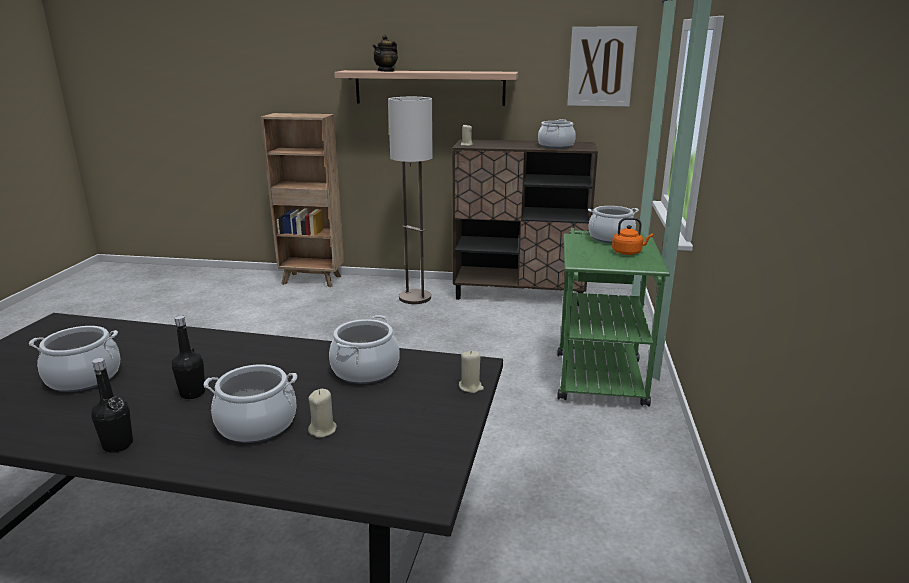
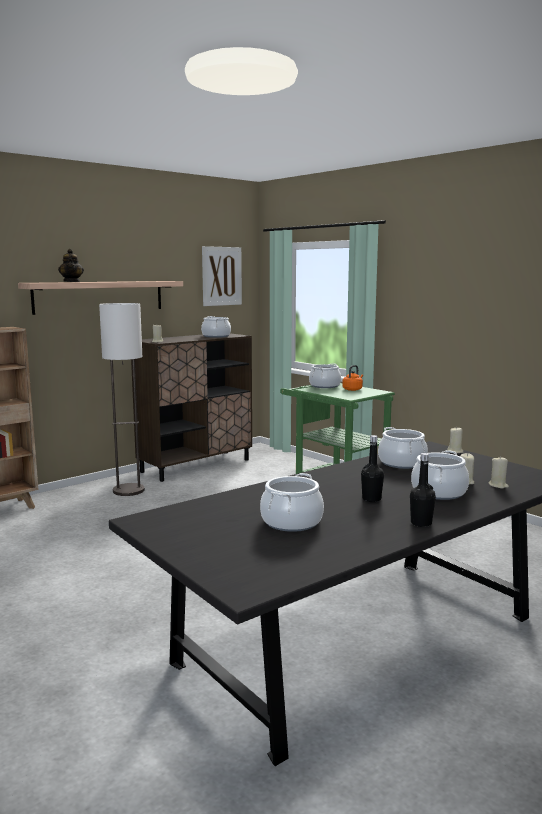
camera: 50 degrees left, 10 degrees down
none -> beige candle [489,456,509,488]

